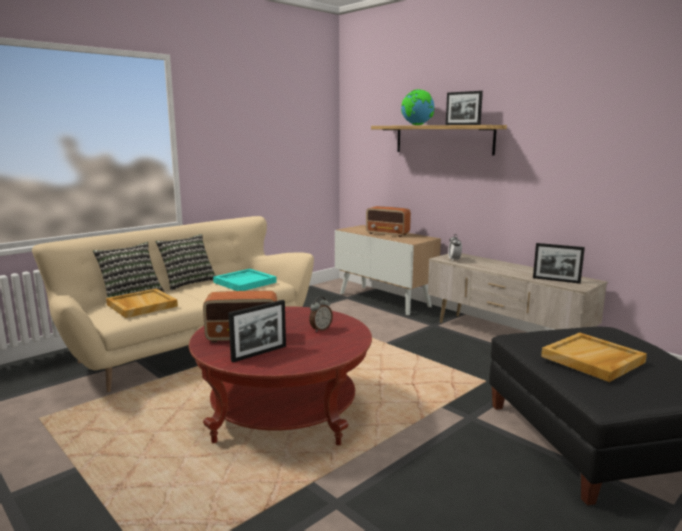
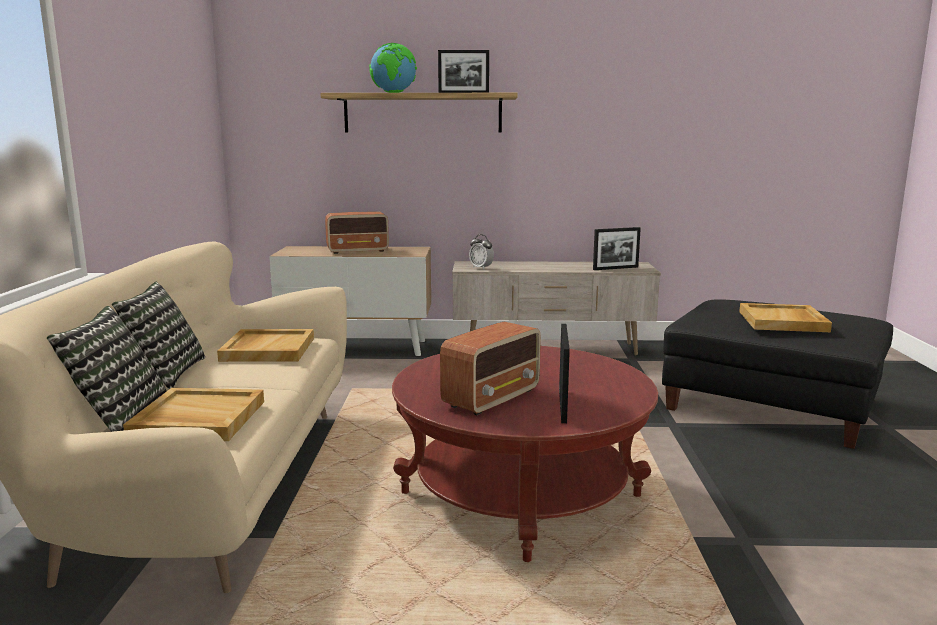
camera: 45 degrees left, 0 degrees up
turquoise tray [213,269,277,291] -> beige tray [217,329,314,362]
alarm clock [309,296,333,332] -> none

